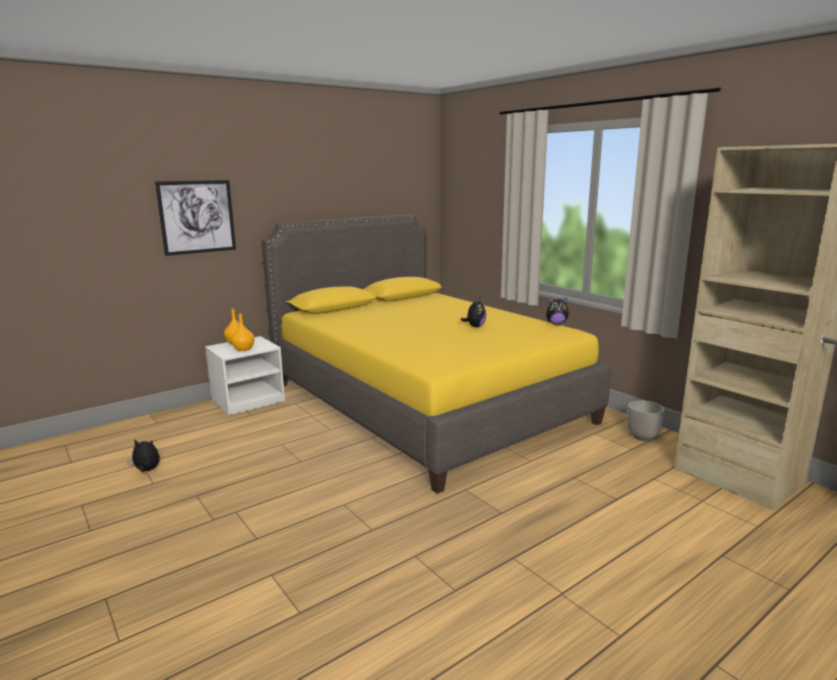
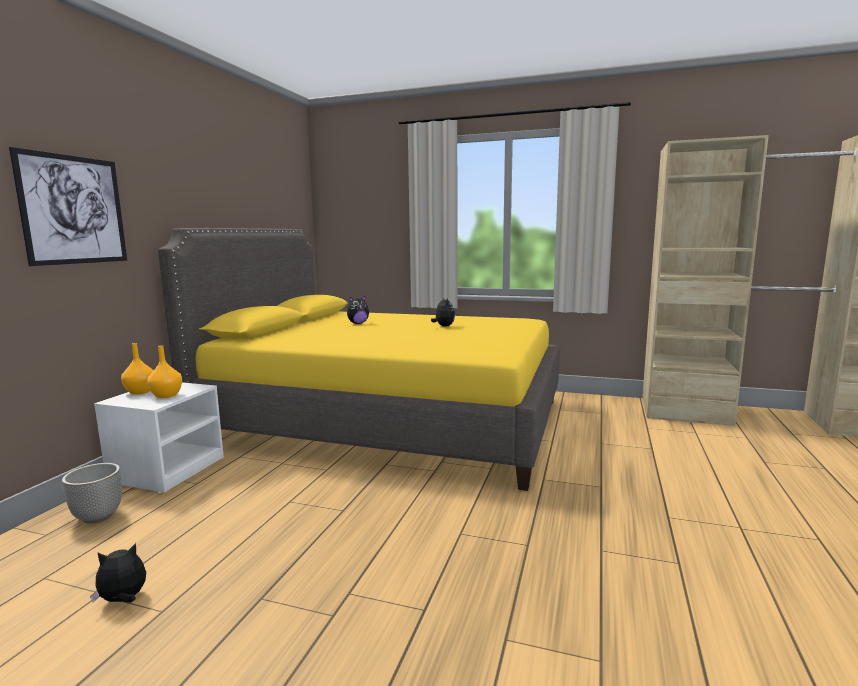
camera: 35 degrees left, 5 degrees down
plush toy [546,297,569,325] -> plush toy moved to [347,296,369,324]
planter [627,400,665,441] -> planter moved to [62,463,122,524]

